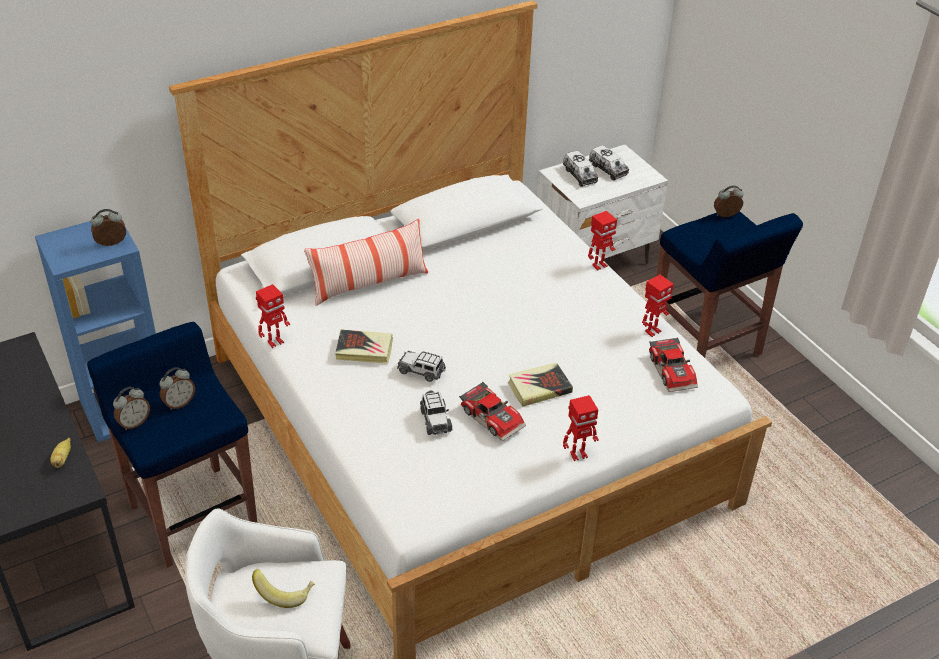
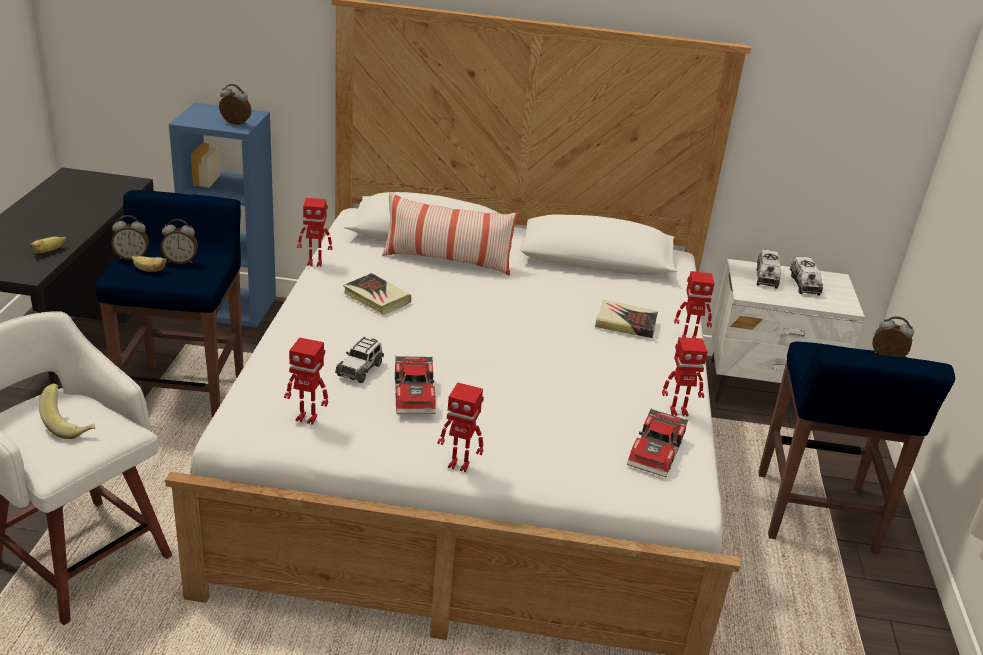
camera: 35 degrees right, 10 degrees down
toy car [397,351,446,382] -> none
book [508,363,573,407] -> book moved to [595,299,658,338]
none -> banana [132,256,167,272]
none -> toy robot [284,337,328,425]

